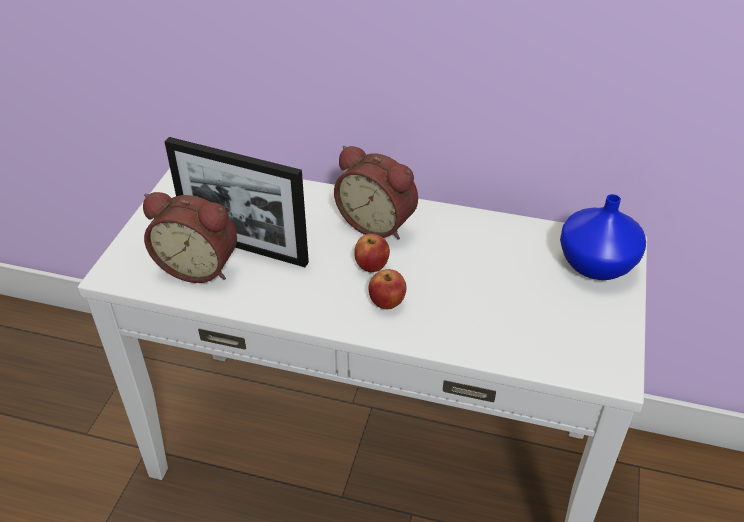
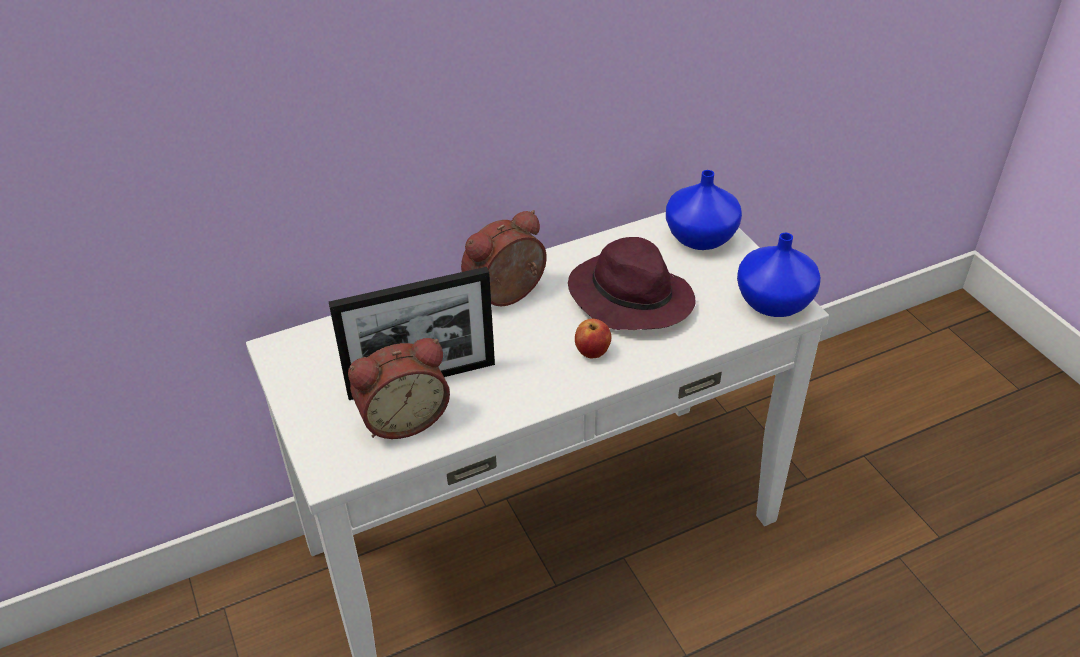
camera: 40 degrees left, 0 degrees up
alarm clock [334,146,418,240] -> alarm clock turned 150 degrees clockwise [461,210,547,307]
apple [354,234,390,272] -> none
none -> purple hat [568,237,696,330]
none -> blue vase [737,233,821,317]

